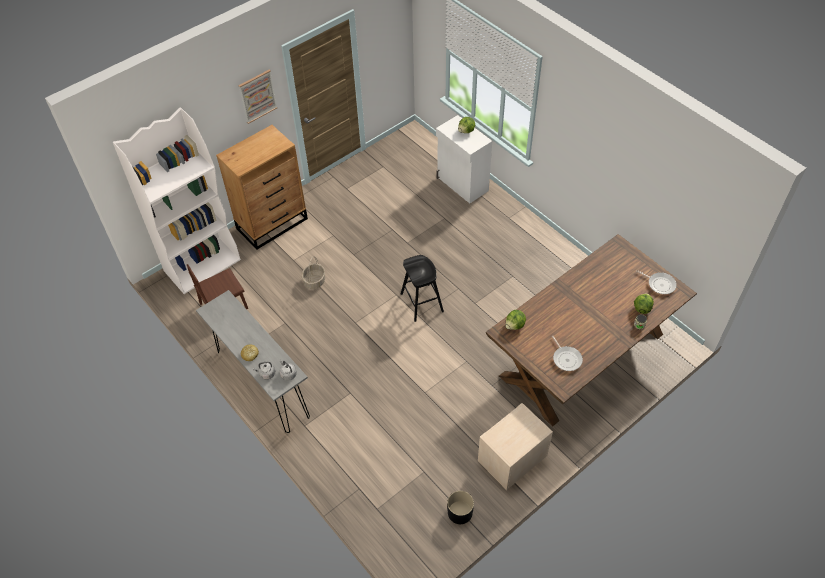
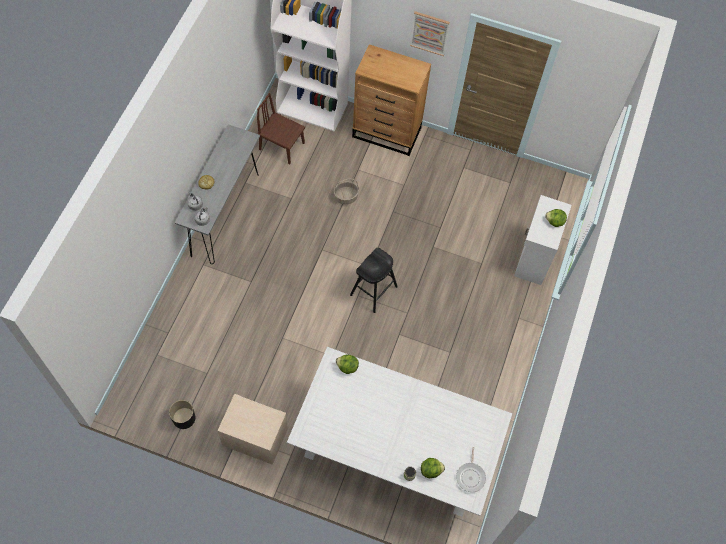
camera: 55 degrees right, 10 degrees up
brown dining table [486,234,697,426] -> white dining table [287,347,512,516]
frying pan [552,336,583,371] -> none

